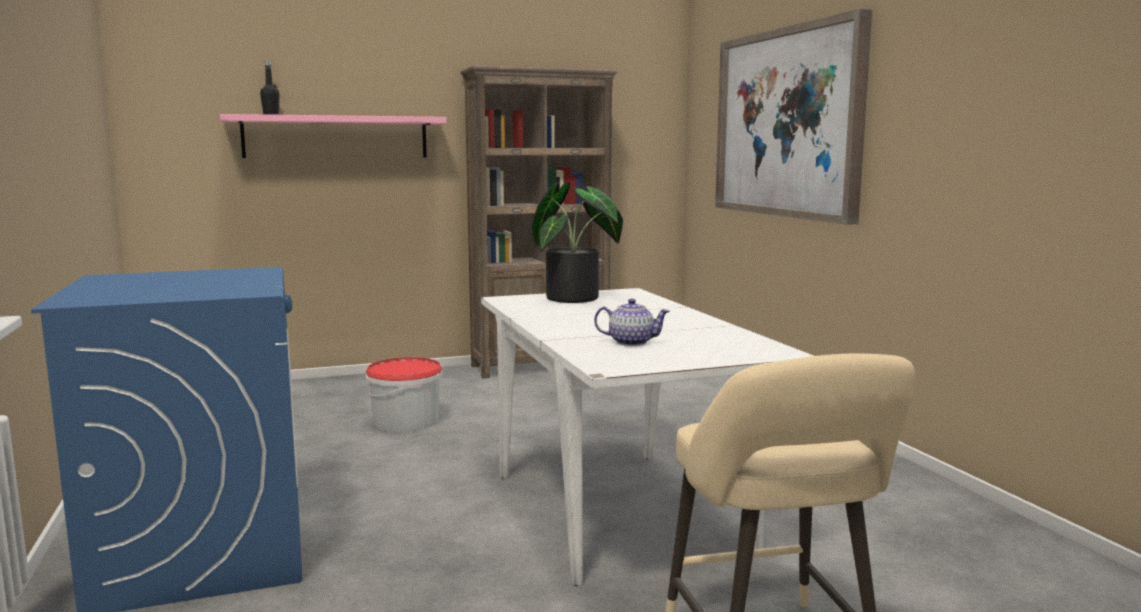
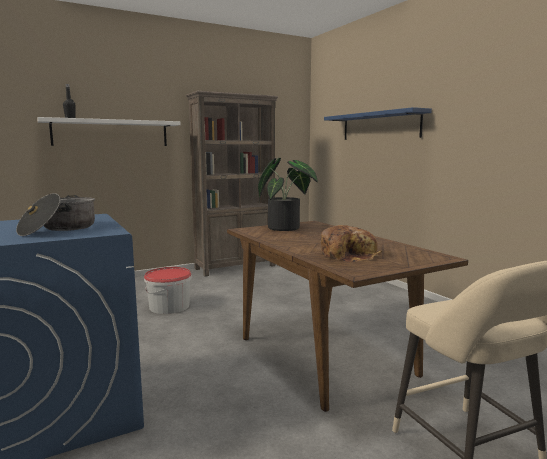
camera: 10 degrees left, 0 degrees up
pink shelf [220,114,447,158] -> white shelf [37,117,181,146]
white dining table [481,288,814,586] -> brown dining table [227,221,468,412]
teapot [594,299,670,346] -> bread [321,225,382,262]
picture [715,9,872,225] -> blue shelf [324,107,432,140]
none -> cooking pot [16,193,95,236]

